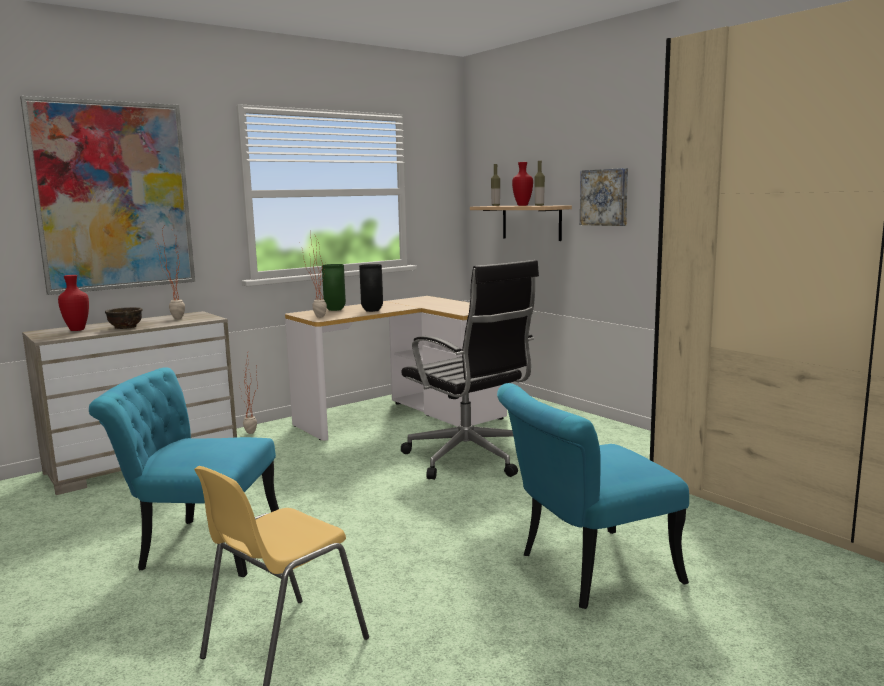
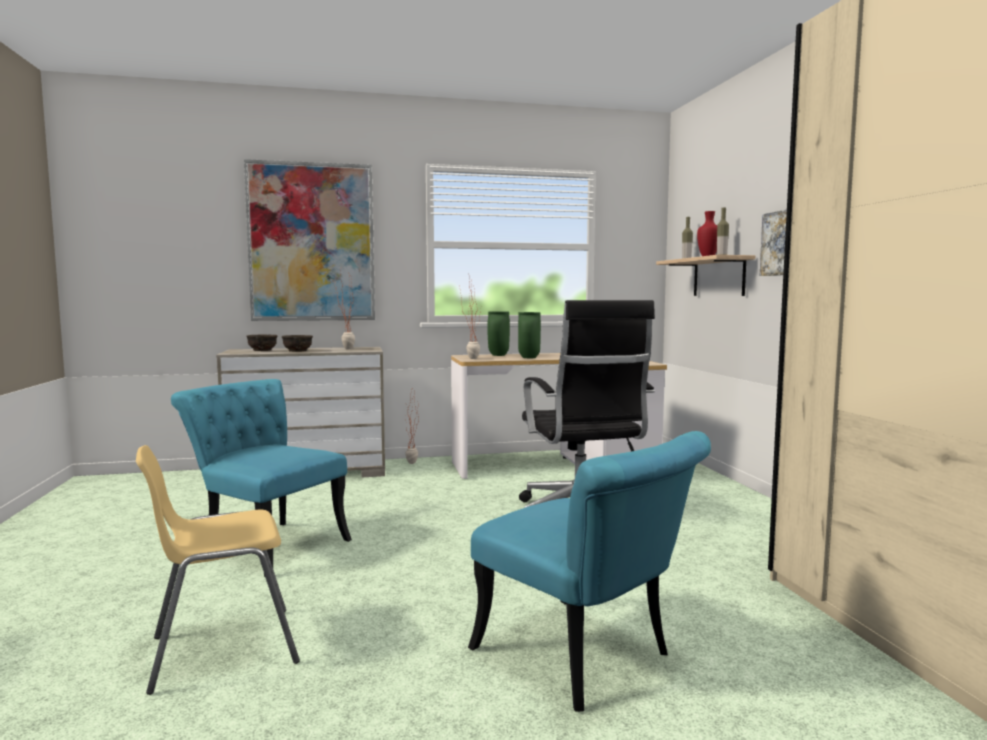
camera: 25 degrees right, 5 degrees down
red vase [58,275,89,331] -> brown bowl [246,335,278,351]
black vase [359,264,383,312] -> green vase [518,312,541,358]
turquoise chair [497,383,689,609] -> turquoise chair turned 135 degrees counterclockwise [468,431,711,712]

